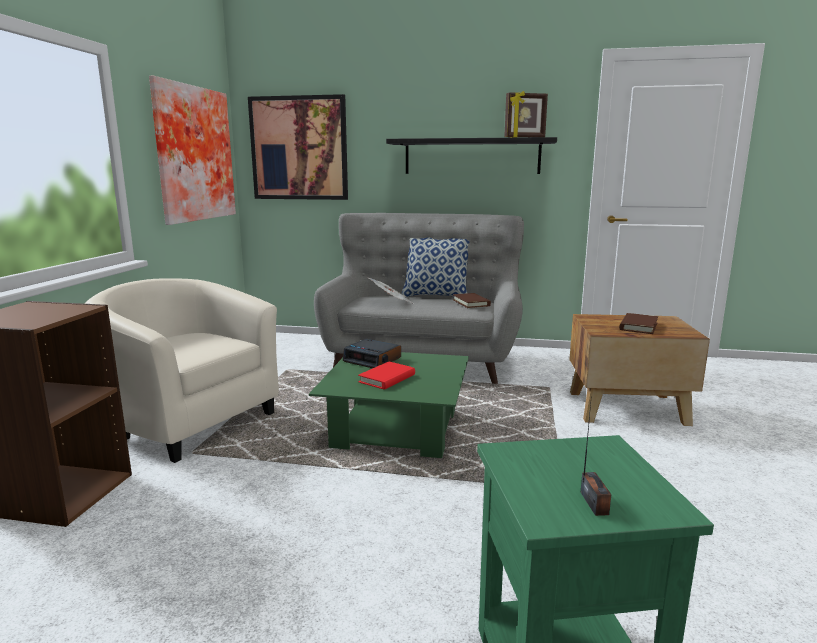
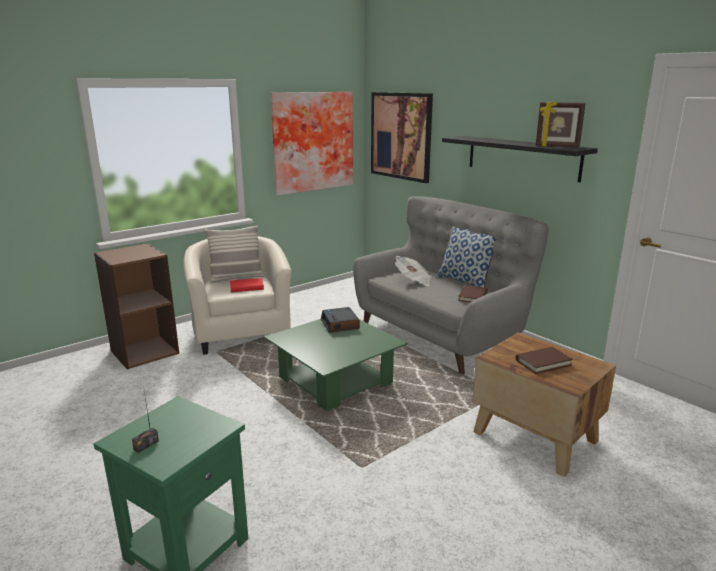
camera: 40 degrees right, 5 degrees up
red book [358,361,415,389] -> red book moved to [230,278,264,292]
none -> pillow [204,225,264,284]

